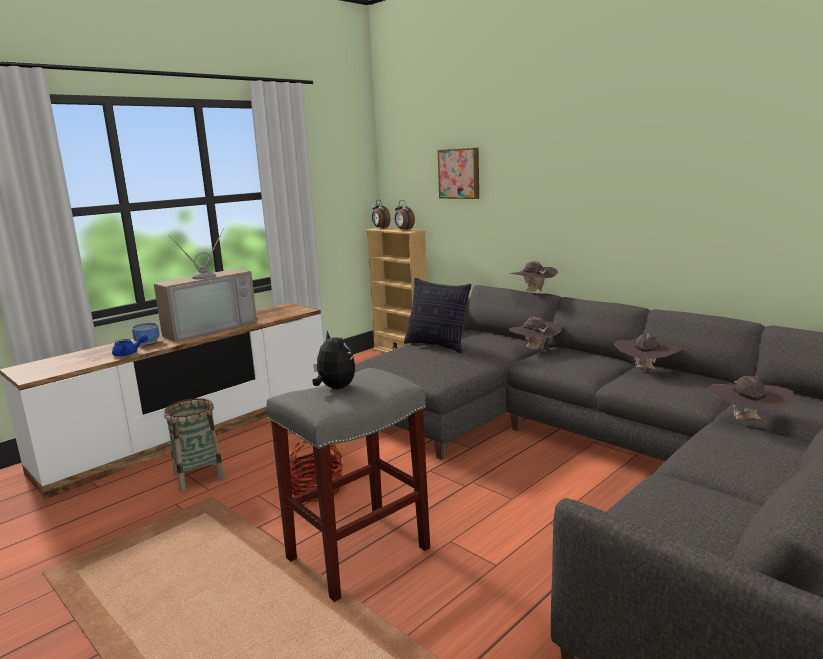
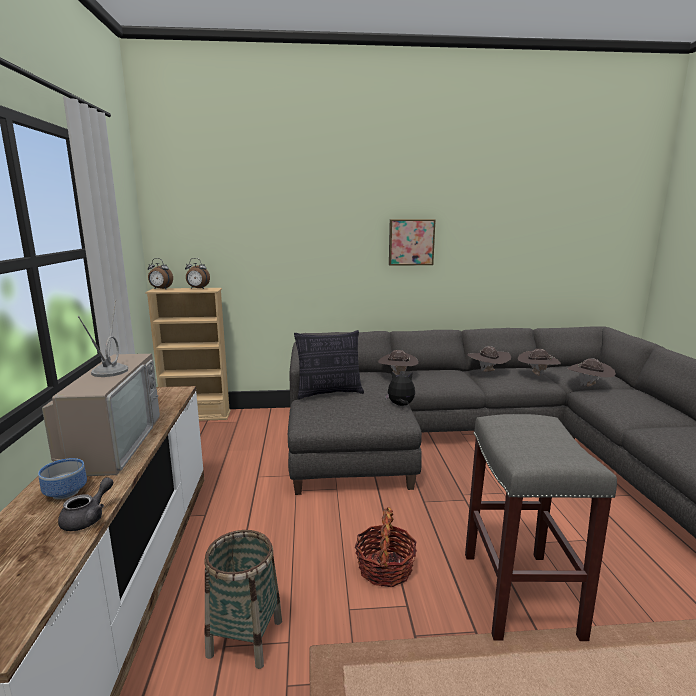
camera: 50 degrees left, 0 degrees up
blue teapot [112,334,148,356] -> grey teapot [58,477,113,531]
plush toy [312,330,355,389] -> plush toy moved to [385,372,415,406]
picture [438,148,479,199] -> picture moved to [389,219,436,266]
brown hat [510,261,558,292] -> brown hat moved to [518,349,561,376]

